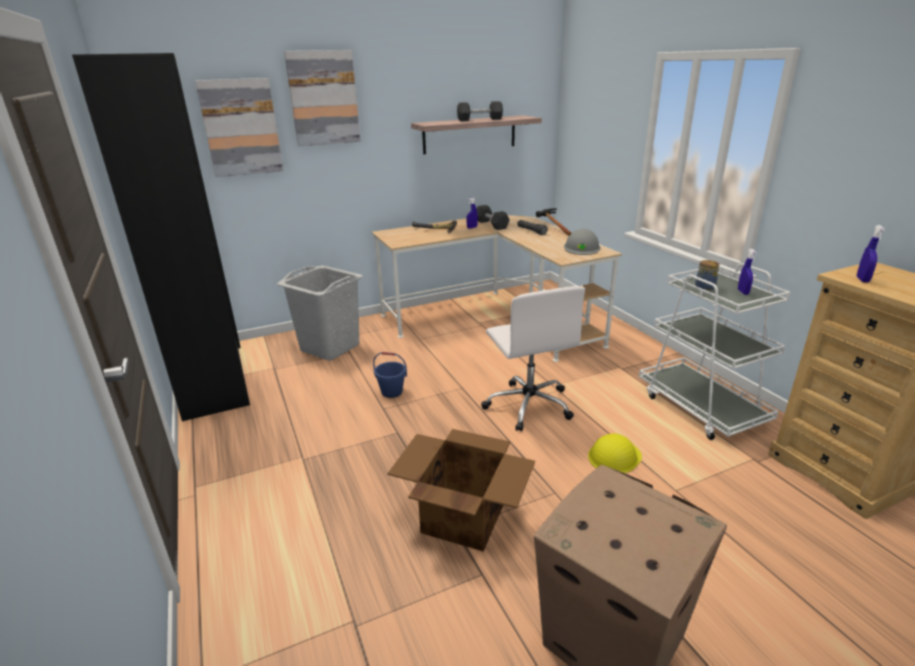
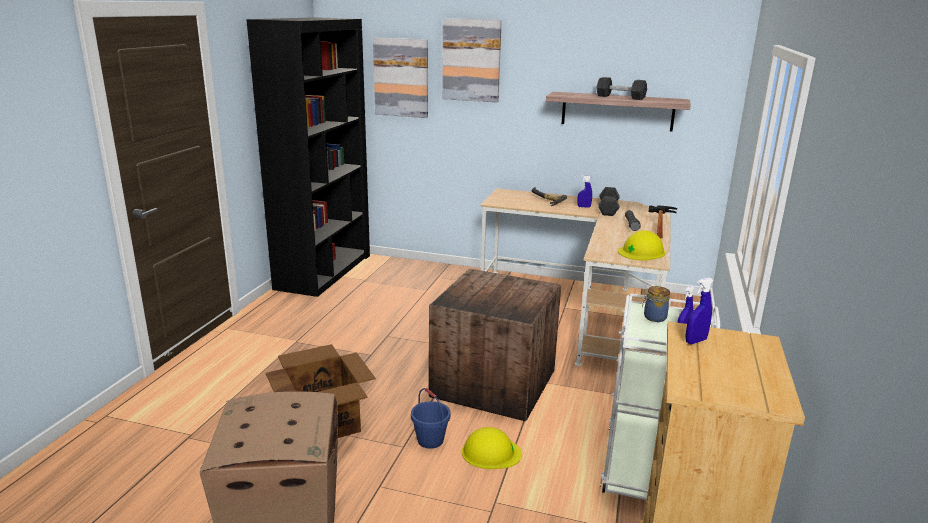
camera: 40 degrees right, 5 degrees down
grey laundry basket [277,265,363,361] -> none
blue bucket [373,352,407,398] -> blue bucket moved to [411,388,450,449]
white office chair [481,286,585,431] -> crate [429,269,561,421]
grey hard hat [564,229,601,255] -> yellow hard hat [618,230,665,260]

